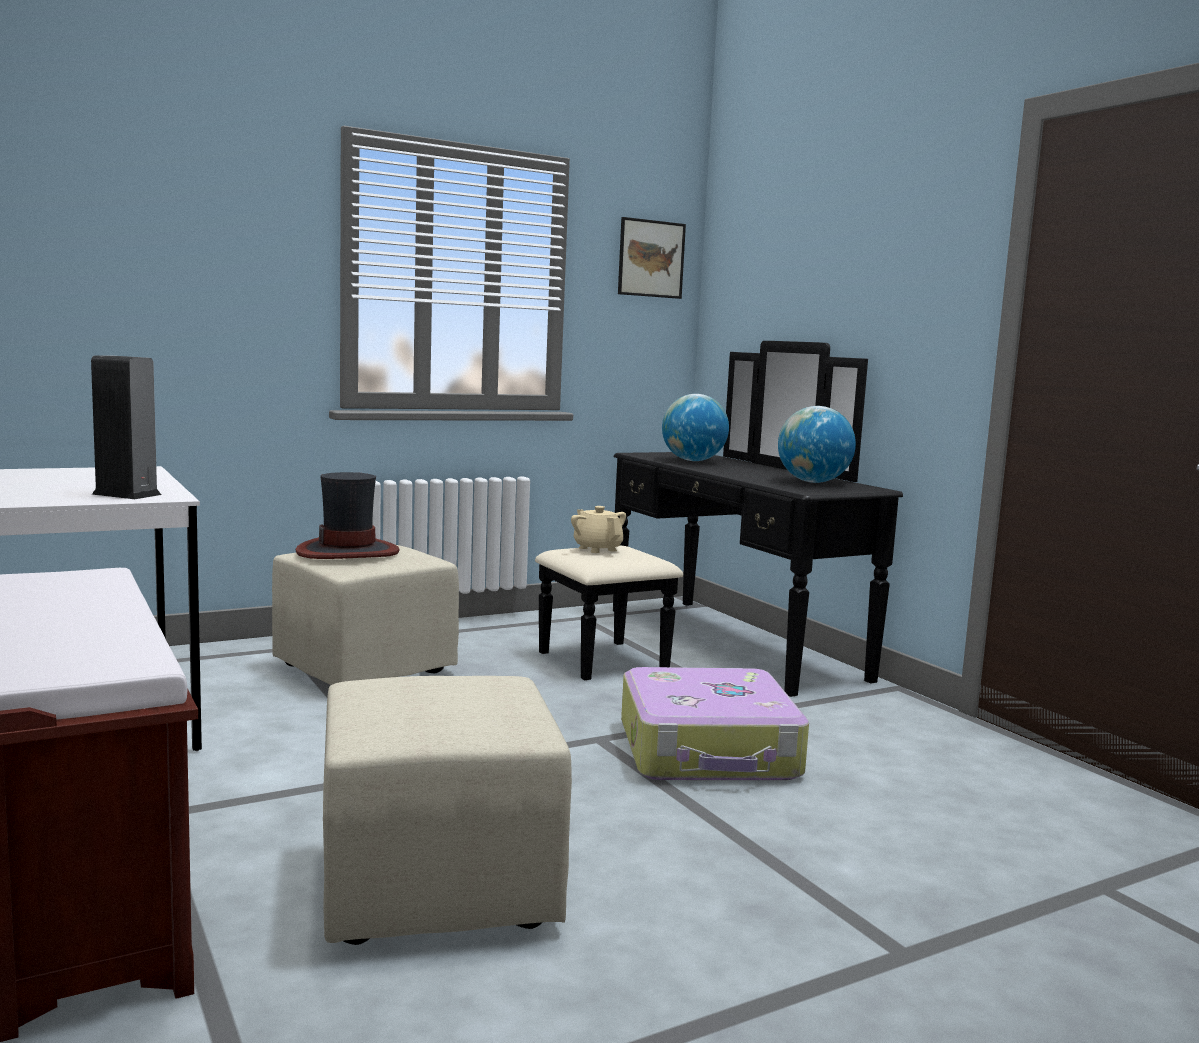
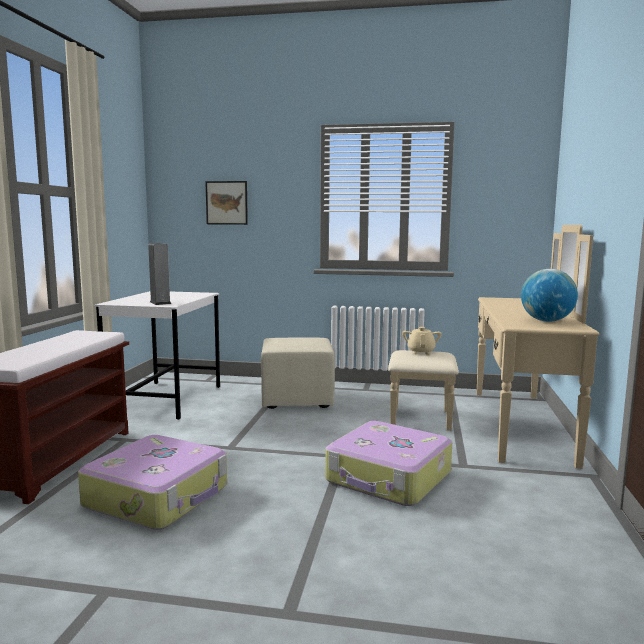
camera: 40 degrees right, 0 degrees up
hat [296,472,400,559] -> none
beige ottoman [323,676,572,945] -> suitcase [78,435,227,530]
black dresser [535,341,903,697] -> beige dresser [388,225,599,469]
picture [618,217,686,299] -> picture moved to [205,181,248,225]
globe [662,394,729,461] -> none

